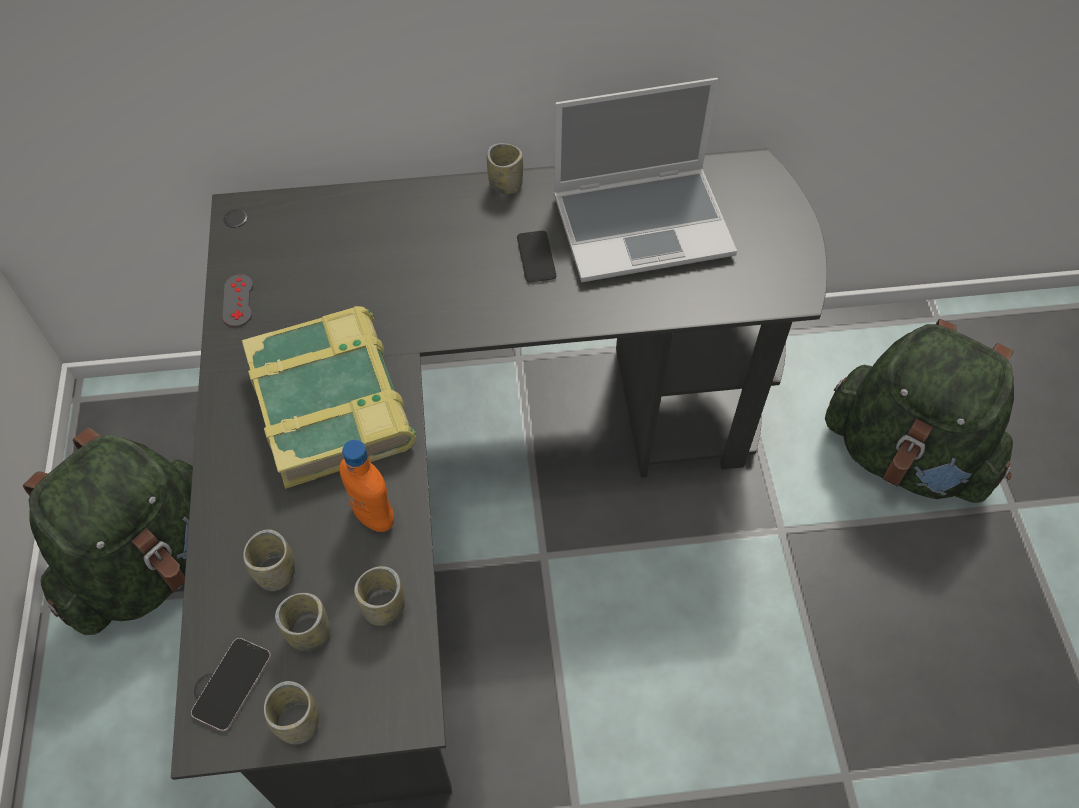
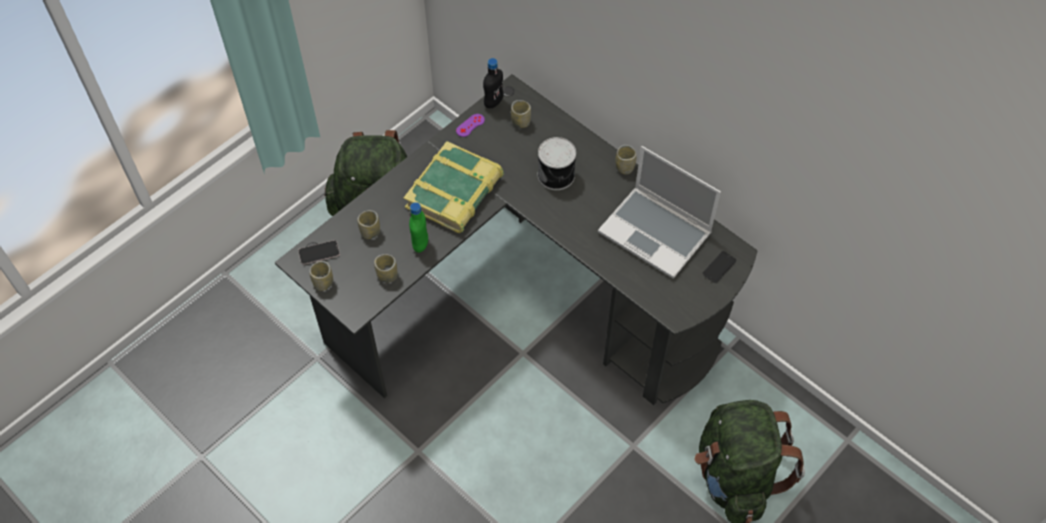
camera: 50 degrees right, 0 degrees up
grey game controller [223,274,253,327] -> purple game controller [456,114,485,137]
cup [275,593,331,651] -> cup moved to [511,100,531,128]
orange bottle [339,440,394,532] -> green bottle [409,202,428,253]
phone [517,231,556,283] -> phone moved to [702,251,736,283]
none -> black bottle [483,58,504,108]
none -> can [538,137,576,190]

